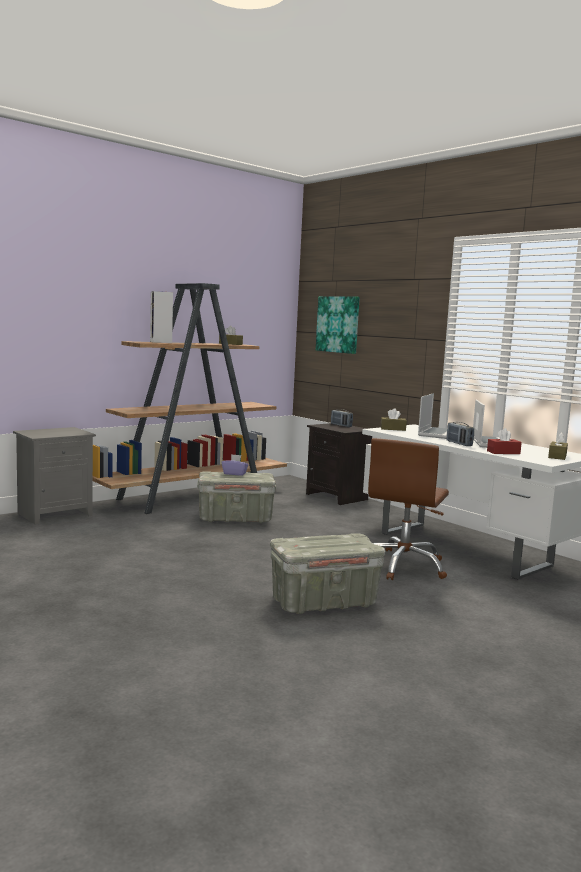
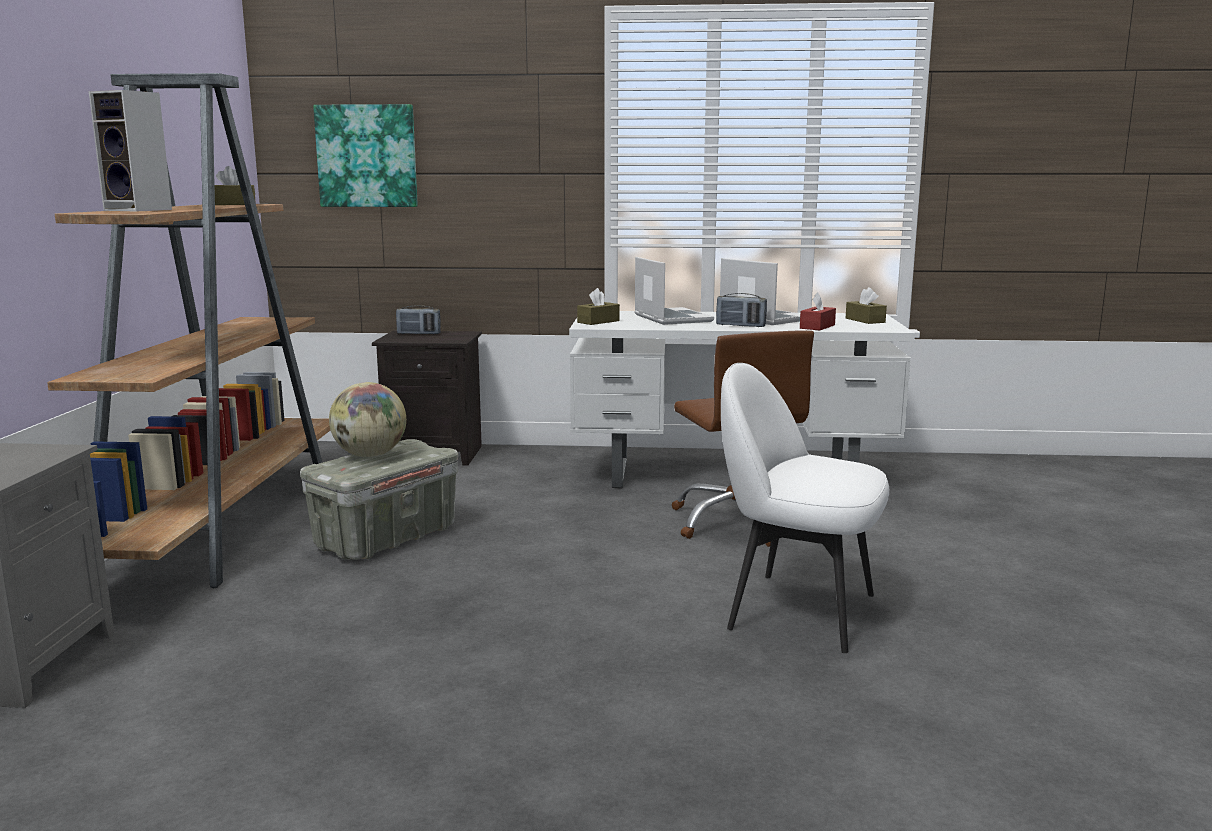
camera: 45 degrees left, 5 degrees up
purple tissue box [222,454,249,476] -> globe [329,382,406,457]
grey storage box [270,533,385,614] -> white chair [721,363,889,653]

